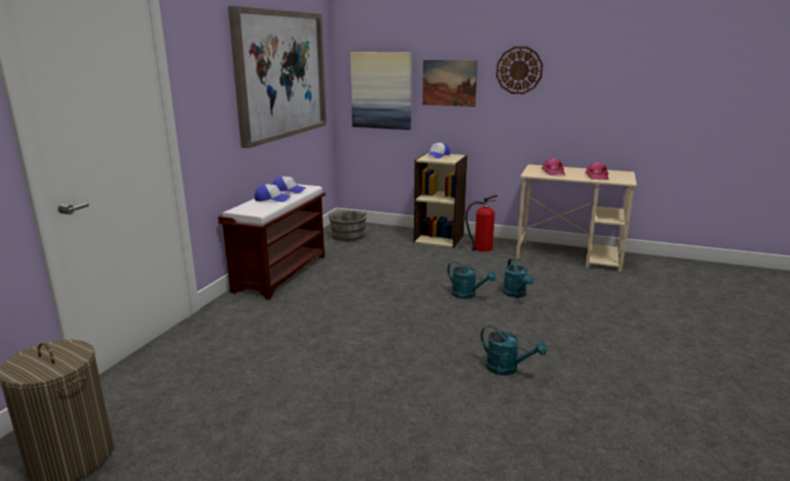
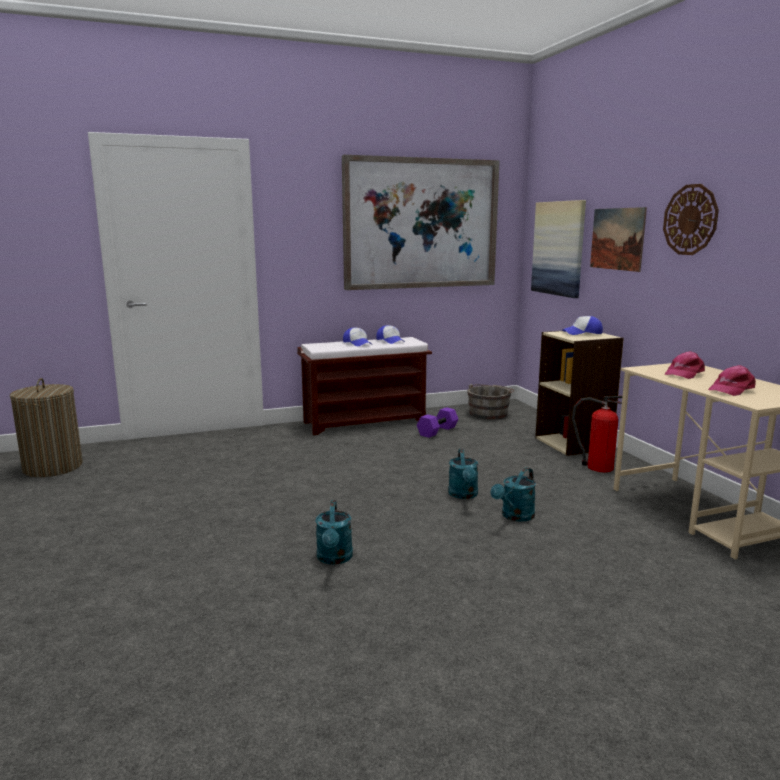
camera: 50 degrees right, 5 degrees down
none -> purple dumbbell [417,407,458,438]

